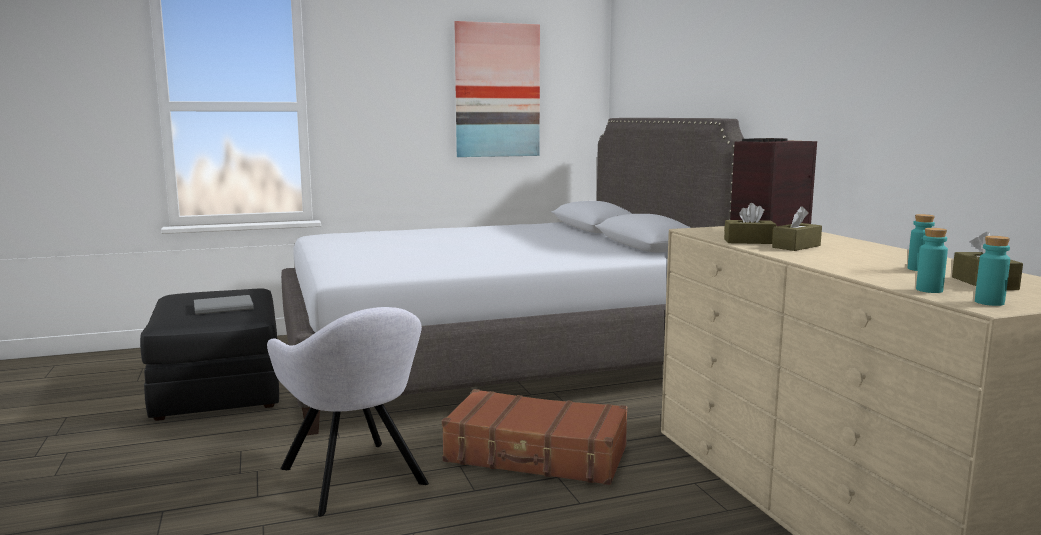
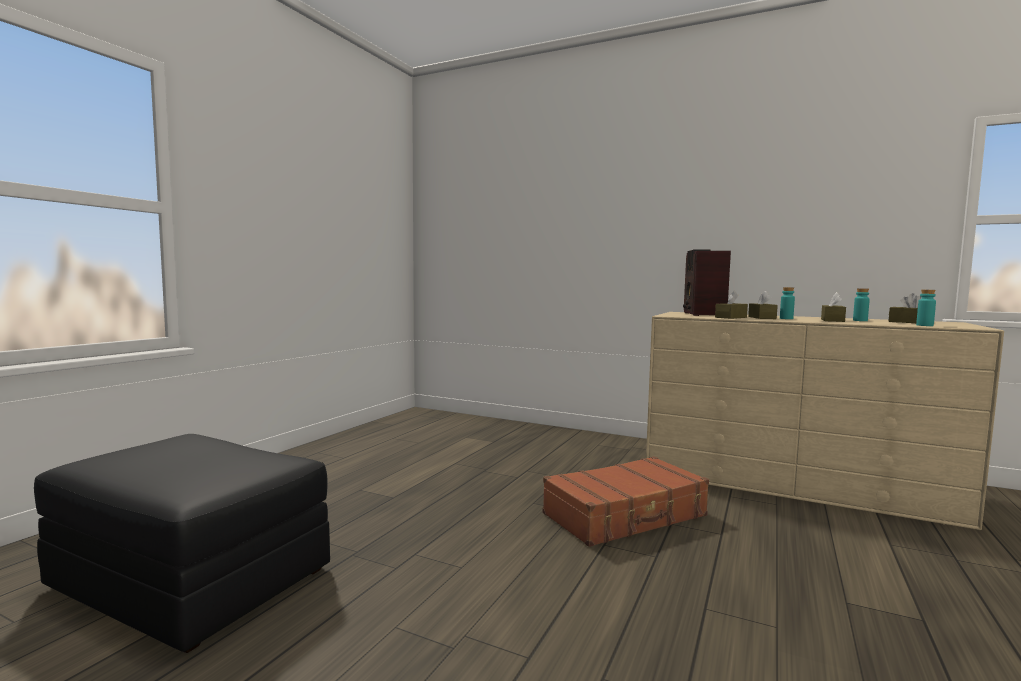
camera: 45 degrees left, 5 degrees down
grey book [194,295,254,315] -> none
grey armchair [267,307,429,516] -> none
grey bed [281,118,744,435] -> none
picture [454,21,540,157] -> none
turquoise bottle [975,236,1010,306] -> turquoise bottle moved to [780,287,795,319]
none -> brown tissue box [821,292,846,322]

